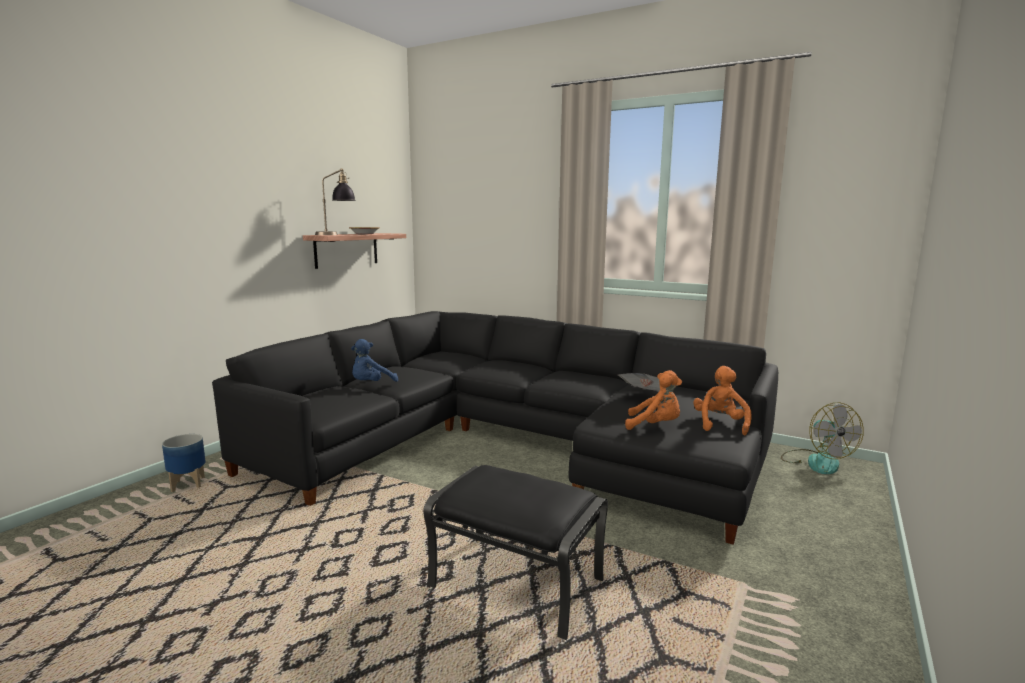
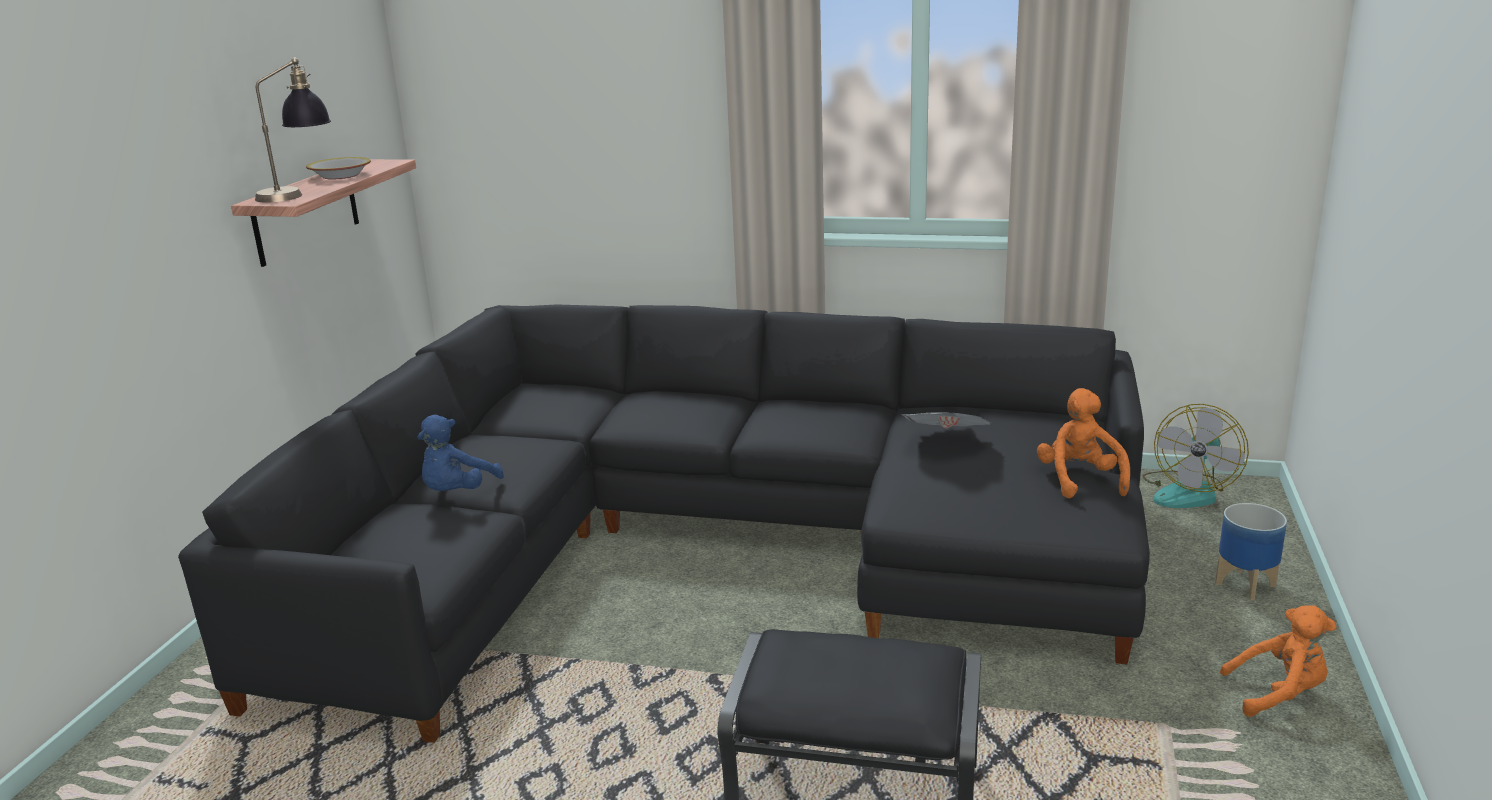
camera: 15 degrees left, 10 degrees up
planter [162,434,206,492] -> planter moved to [1215,503,1287,600]
orange plush toy [625,370,682,430] -> orange plush toy moved to [1220,605,1336,717]
fan [781,402,864,474] -> fan turned 60 degrees clockwise [1143,404,1249,508]

